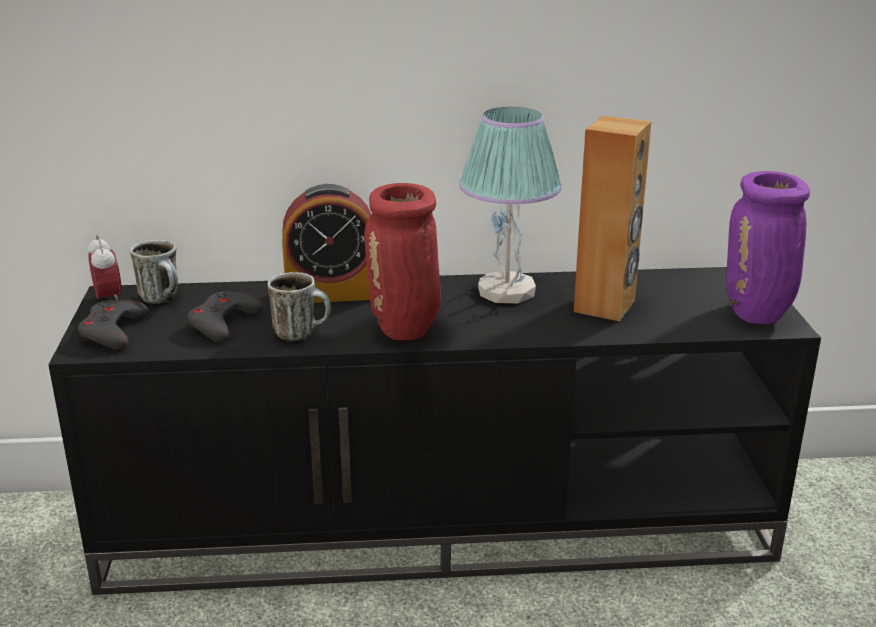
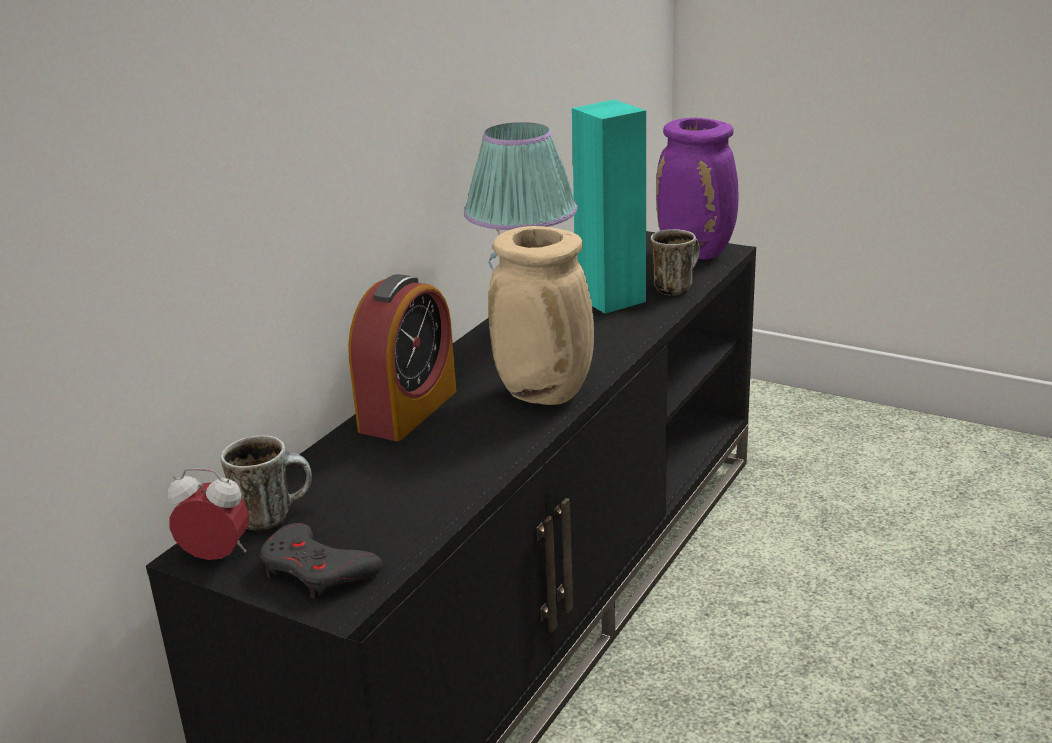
camera: 55 degrees left, 0 degrees up
grey game controller [187,291,264,342] -> none
mug [268,272,331,342] -> mug moved to [650,229,700,295]
red vase [364,183,441,340] -> beige vase [488,226,594,405]
brown speaker [574,116,652,321] -> turquoise speaker [572,100,646,314]

